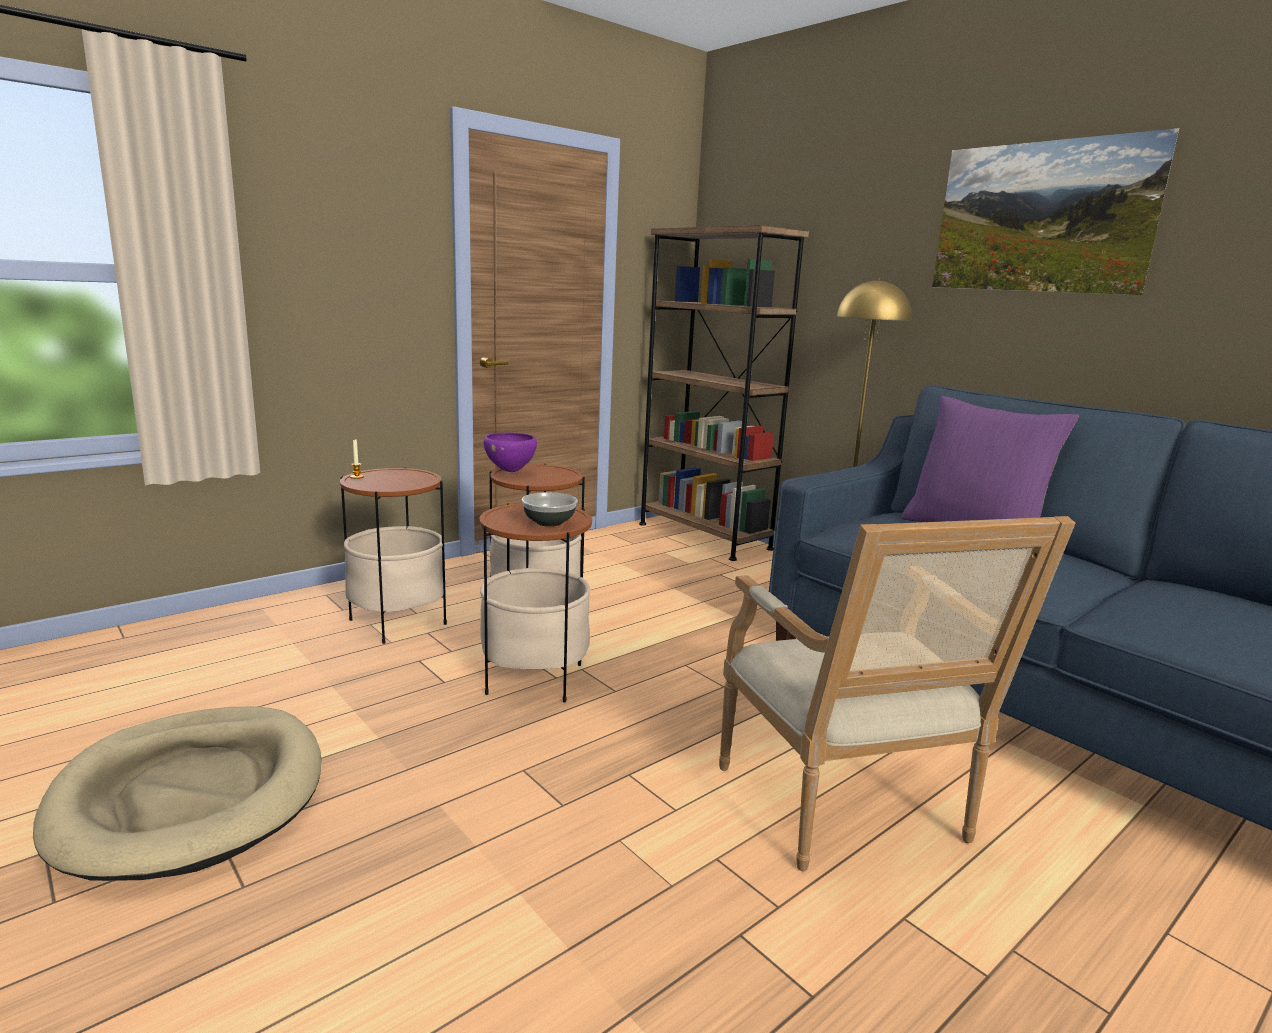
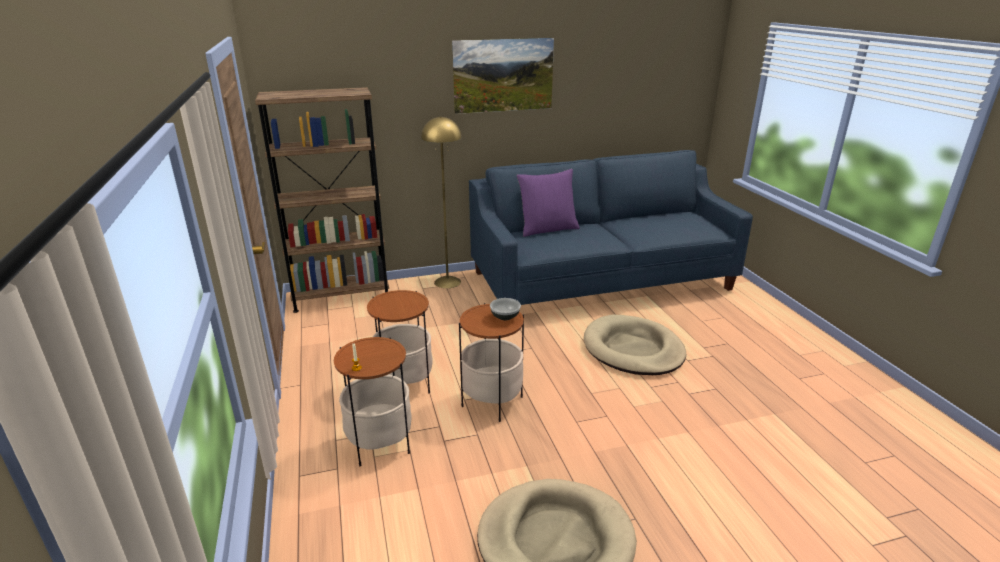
camera: 65 degrees left, 10 degrees up
purple bowl [484,432,537,472] -> none
armchair [719,516,1075,871] -> beige dog bed [584,315,686,375]

